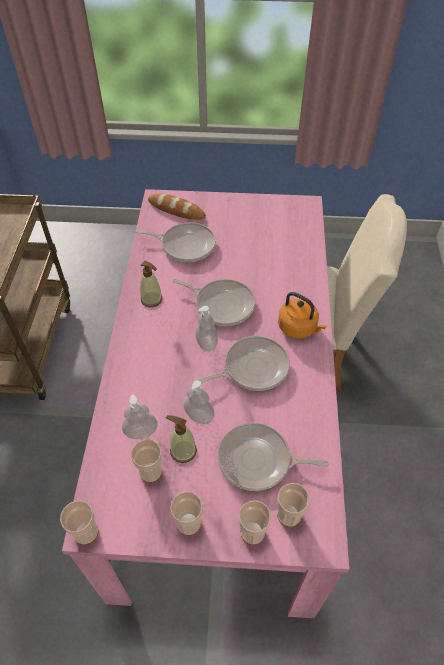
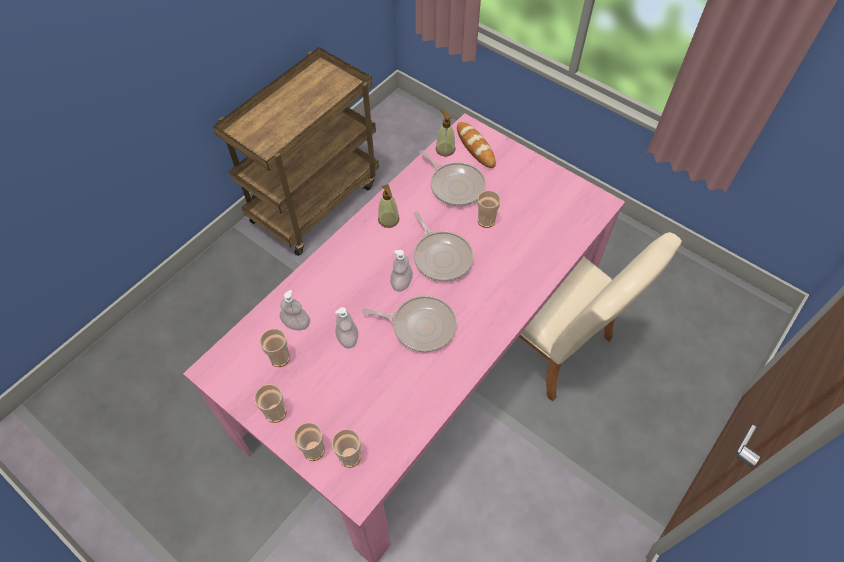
camera: 35 degrees right, 5 degrees up
cup [60,501,99,545] -> cup moved to [477,190,501,228]
soap dispenser [166,415,197,463] -> soap dispenser moved to [436,109,455,156]
frying pan [218,422,329,491] -> none
orange kettle [278,292,327,339] -> none

